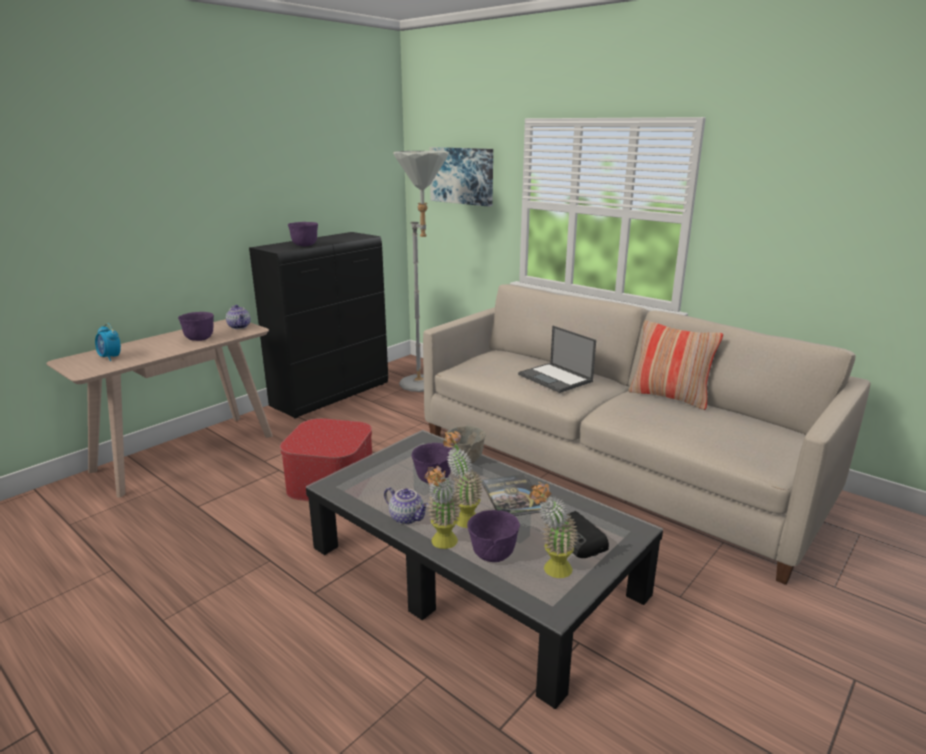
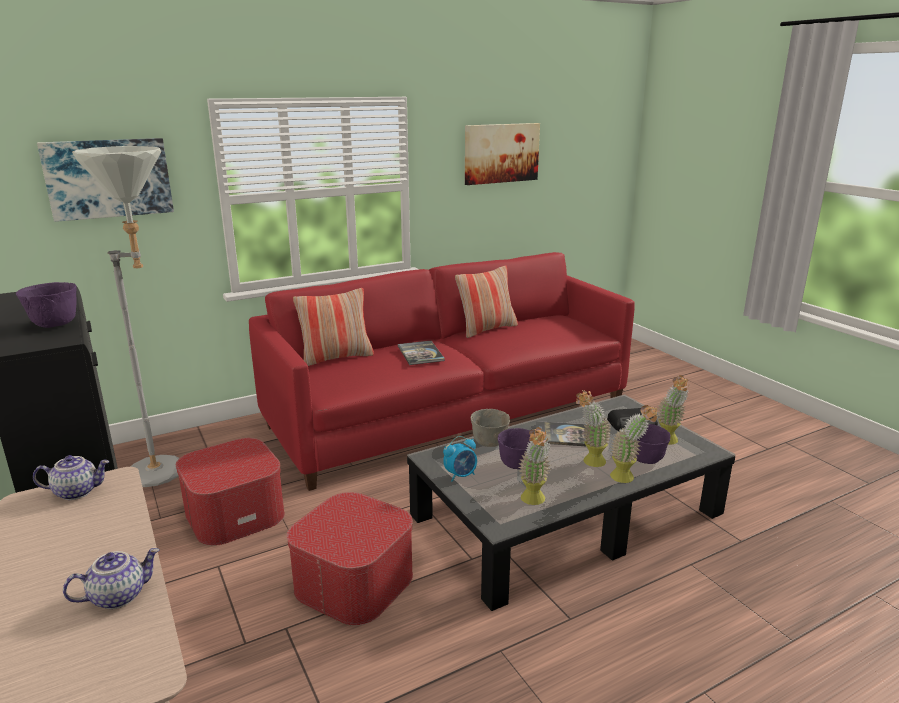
camera: 70 degrees left, 0 degrees up
alarm clock [95,323,121,361] -> alarm clock moved to [443,436,477,482]
purple bowl [178,312,214,341] -> none
teapot [384,487,428,525] -> teapot moved to [63,548,160,609]
beige sofa [423,284,871,585] -> red sofa [249,252,635,491]
laptop [518,326,596,393] -> book [398,341,445,365]
none -> ottoman [176,438,285,546]
none -> pillow [293,288,374,366]
none -> picture [465,123,540,185]
none -> potted plant [518,427,551,505]

